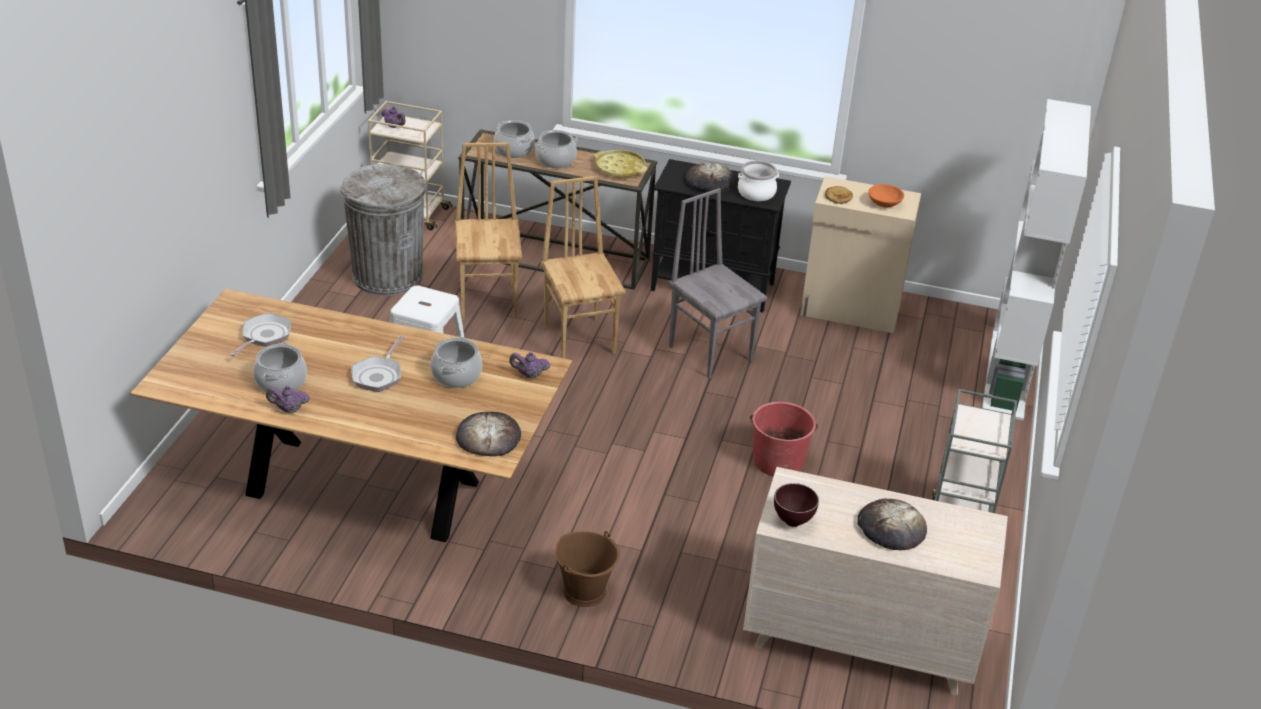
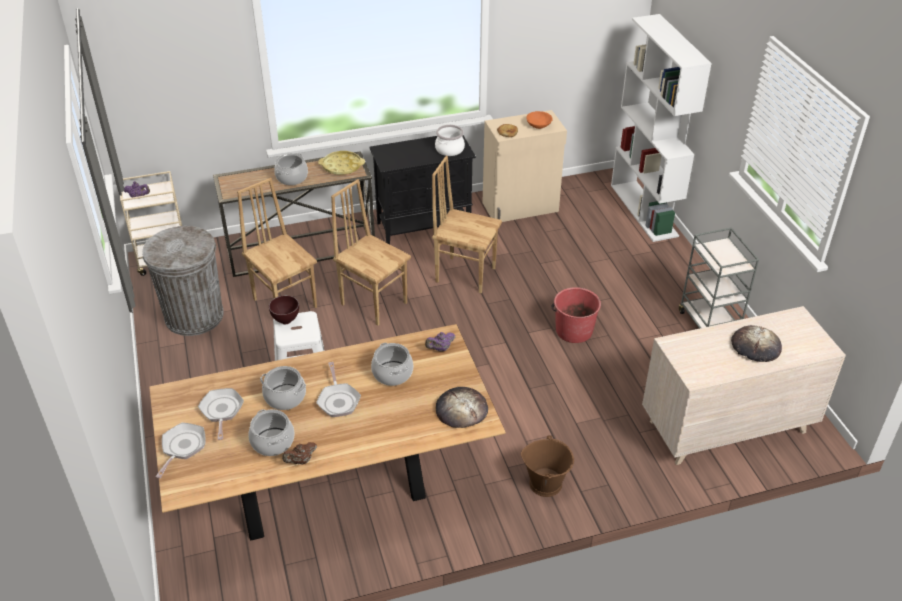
camera: 30 degrees left, 5 degrees up
purple teapot [266,386,310,413] -> brown teapot [282,442,317,465]
cooking pot [494,120,535,158] -> cooking pot moved to [260,366,306,410]
grey chair [669,188,767,379] -> brown chair [432,156,502,293]
bread [685,163,736,191] -> none
brown bowl [774,483,819,527] -> brown bowl moved to [269,295,299,324]
none -> frying pan [155,423,206,478]

